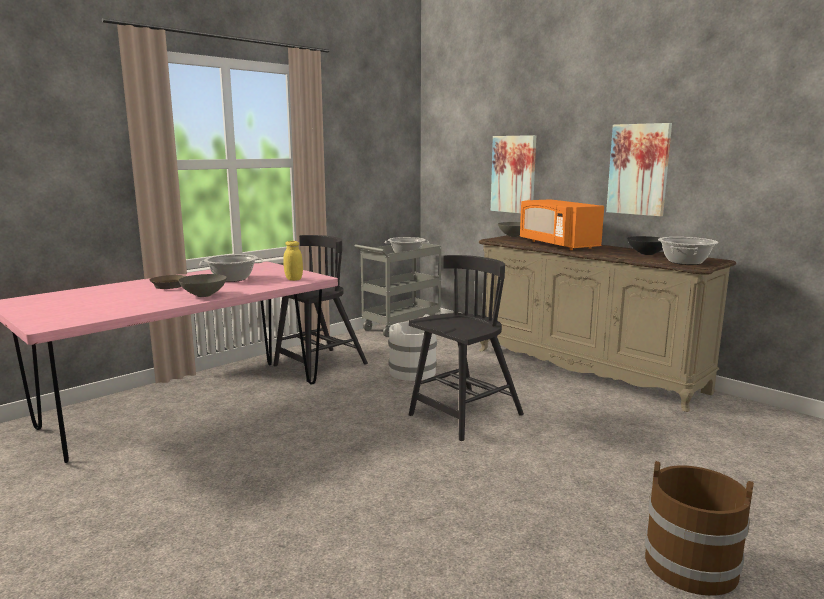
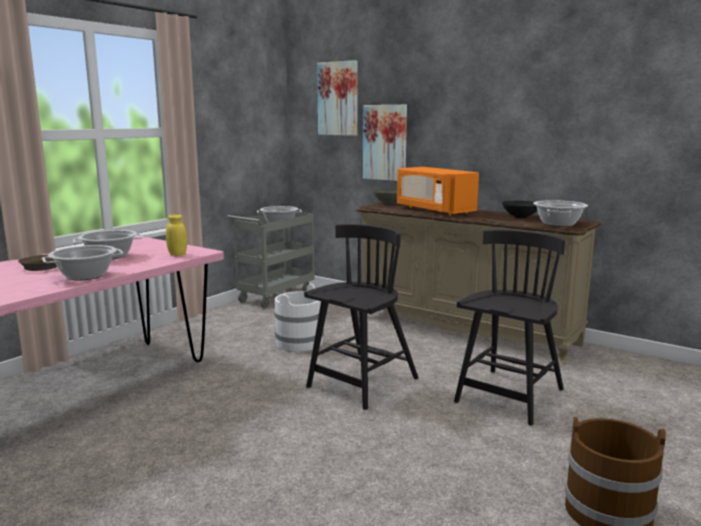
camera: 10 degrees left, 0 degrees up
grey bowl [178,274,227,297] -> cooking pot [42,245,124,280]
black chair [273,235,368,382] -> black chair moved to [454,230,565,426]
picture [606,123,672,217] -> picture moved to [317,60,358,136]

